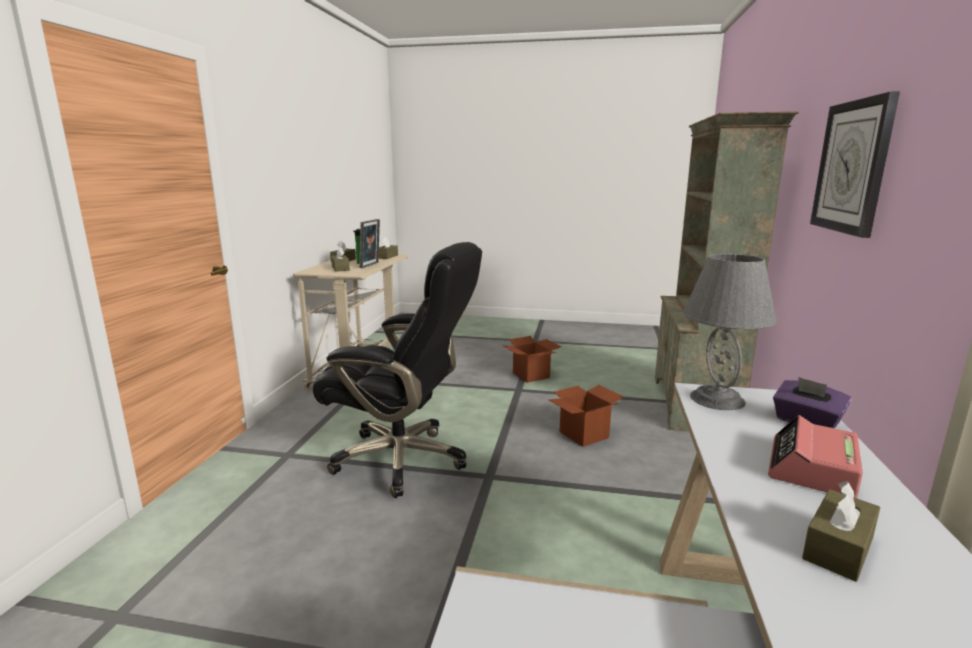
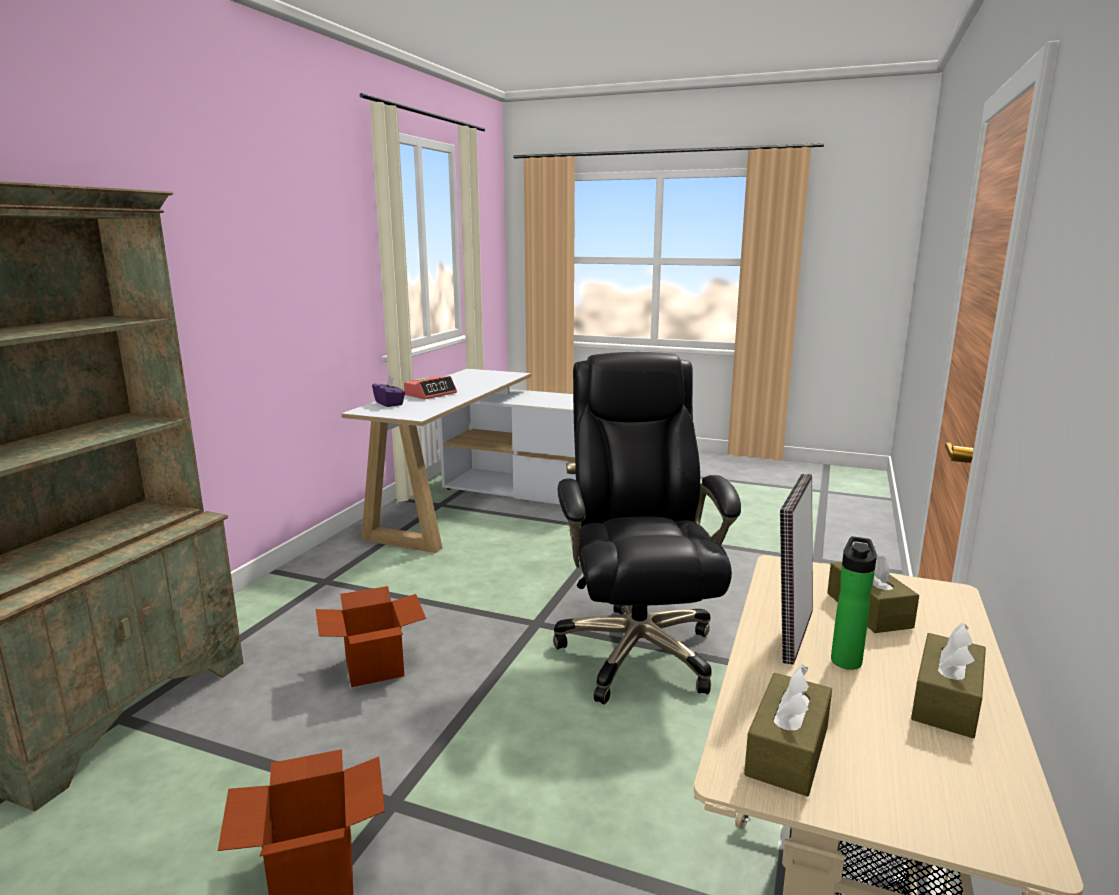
camera: 170 degrees left, 0 degrees up
black office chair [313,242,482,498] -> black office chair turned 60 degrees clockwise [553,352,741,704]
grey table lamp [683,254,777,410] -> none
brown tissue box [802,481,880,582] -> none
wall clock [810,91,900,238] -> none

